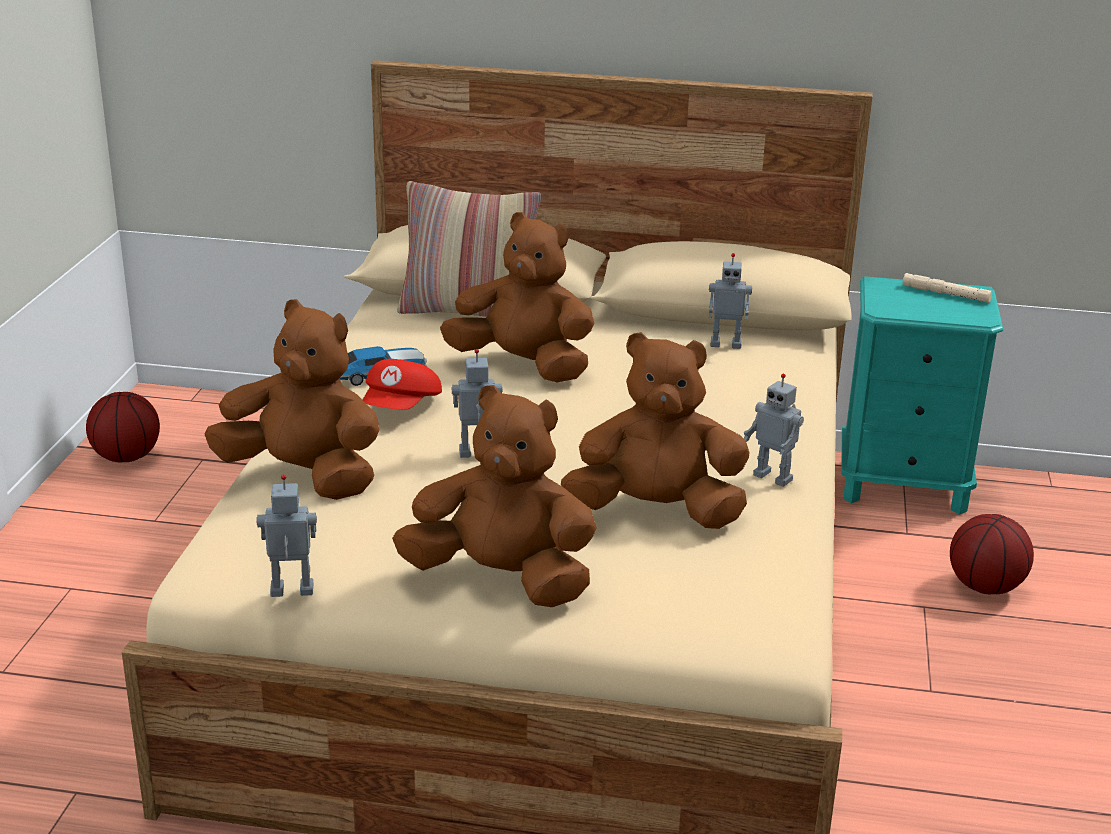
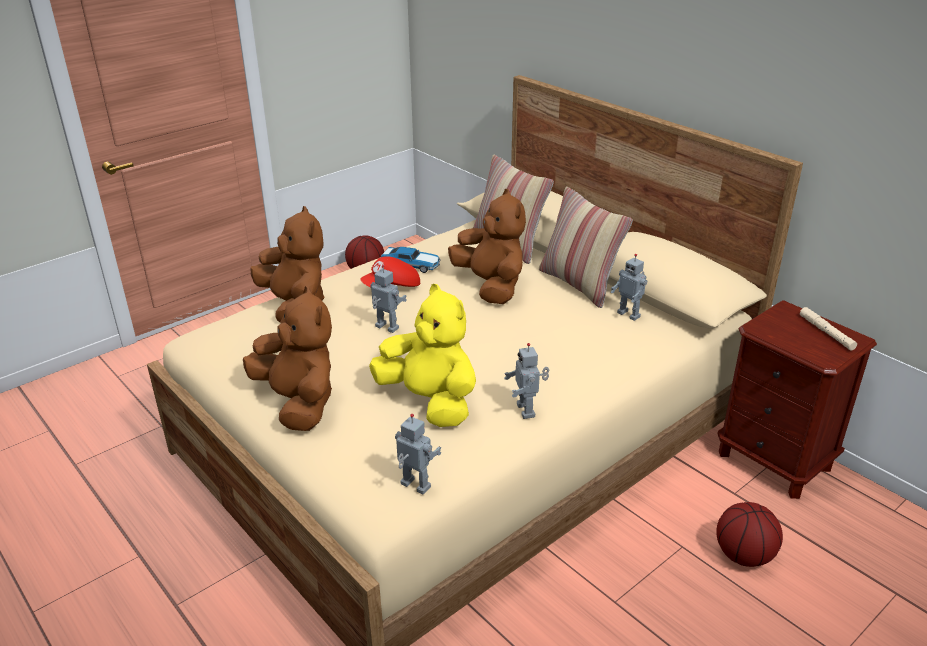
camera: 40 degrees right, 5 degrees up
toy robot [256,474,317,597] -> toy robot moved to [395,414,441,494]
brown plush toy [561,332,749,529] -> yellow plush toy [369,284,476,427]
turquoise nightstand [841,276,1003,515] -> brown nightstand [717,300,877,499]
none -> pillow [539,187,633,308]

